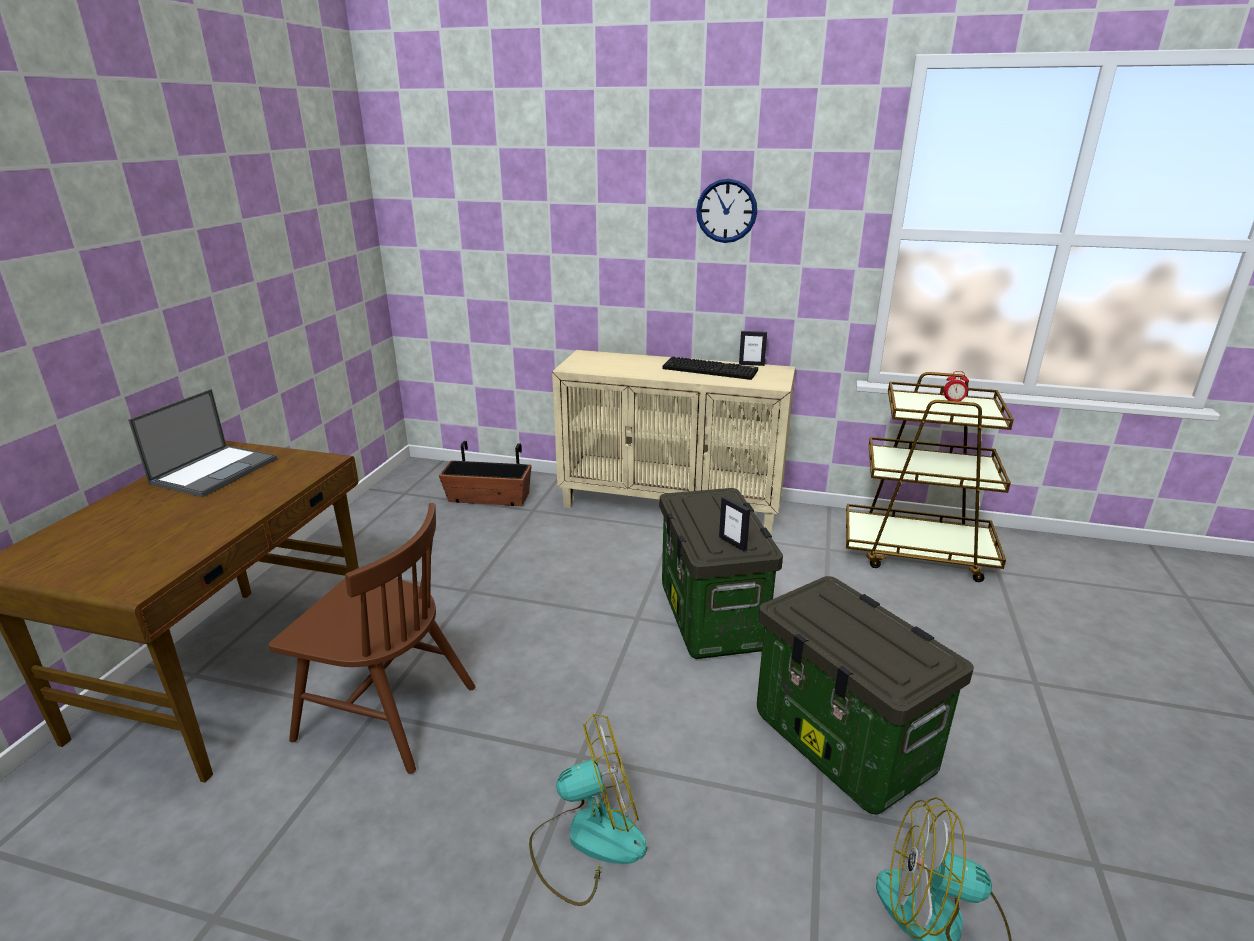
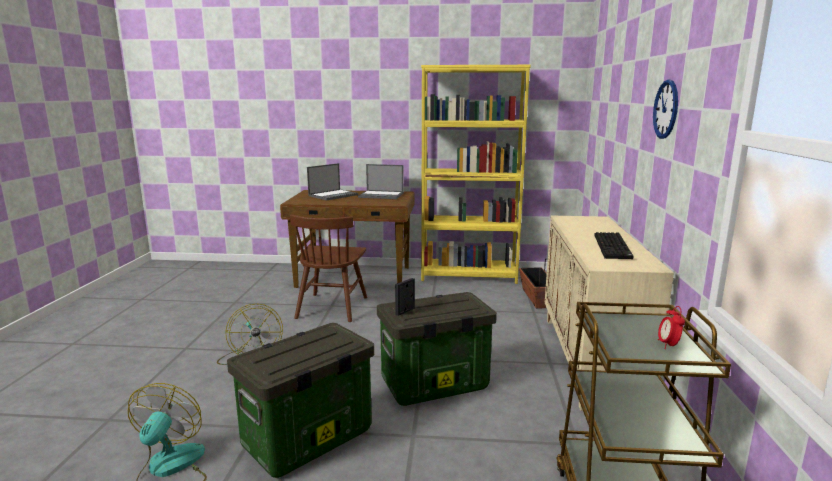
camera: 80 degrees right, 10 degrees down
picture frame [739,331,767,366] -> none
none -> laptop [307,163,358,200]
none -> yellow bookcase [421,65,531,284]

